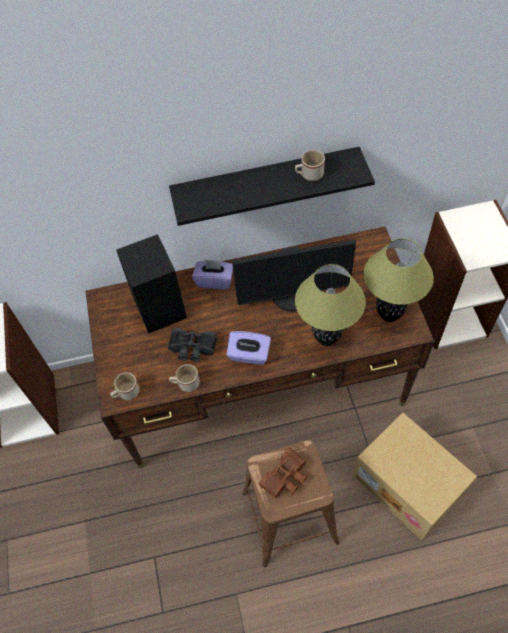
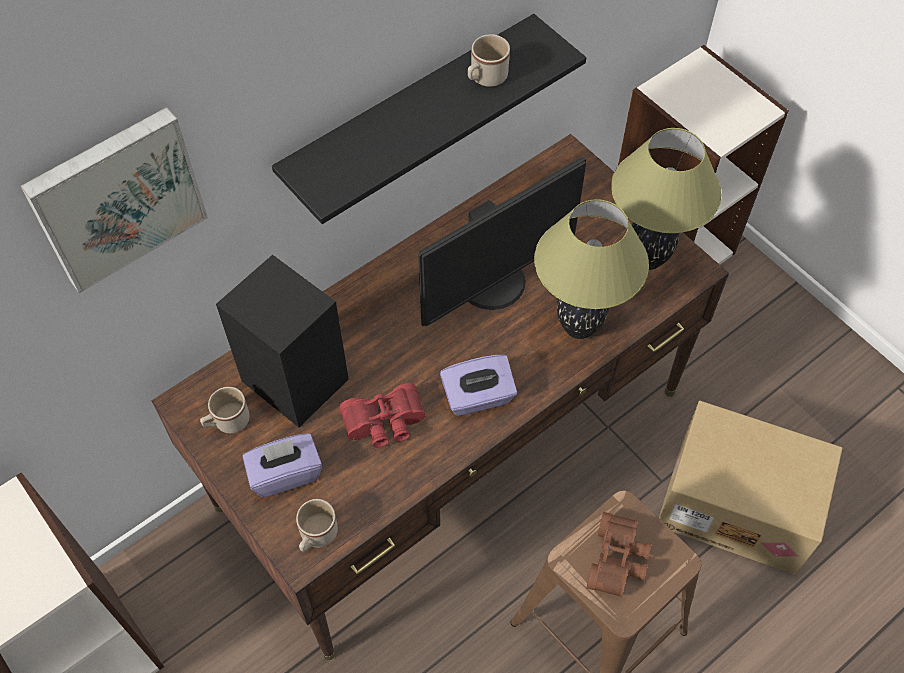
camera: 30 degrees left, 0 degrees up
black binoculars [168,328,217,362] -> red binoculars [339,383,425,448]
beige mug [169,364,200,392] -> beige mug moved to [200,387,250,433]
purple tissue box [192,259,233,289] -> purple tissue box moved to [243,433,322,498]
none -> picture [20,107,208,293]

